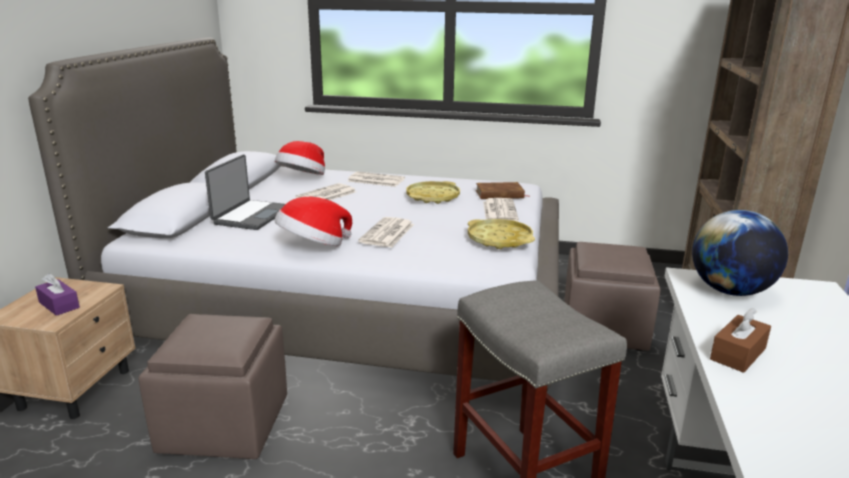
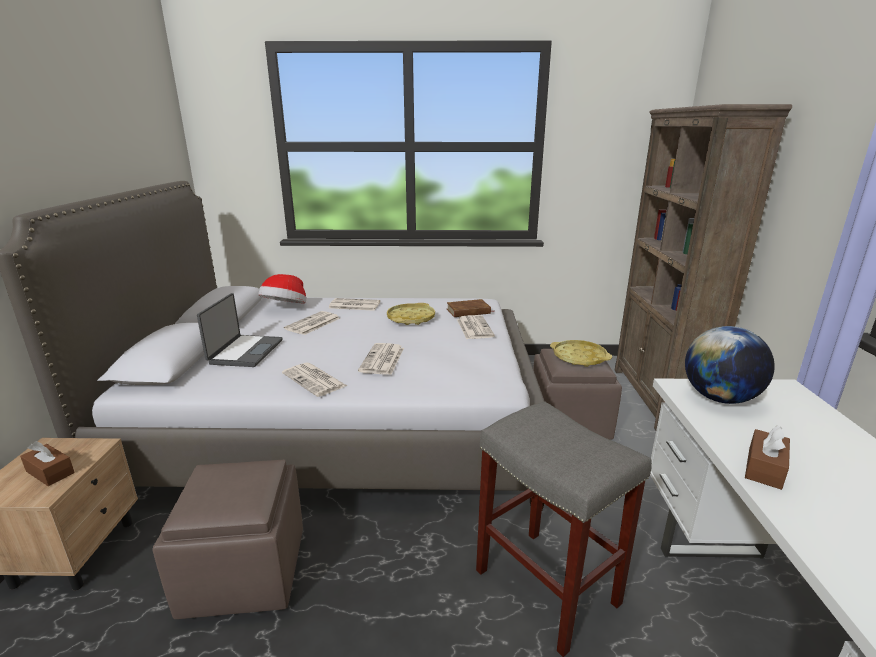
camera: 10 degrees left, 0 degrees up
purple tissue box [35,273,80,316] -> brown tissue box [20,441,75,486]
hat [274,197,352,246] -> newspaper [282,363,347,397]
yellow tray [468,219,535,249] -> yellow tray moved to [550,340,612,367]

